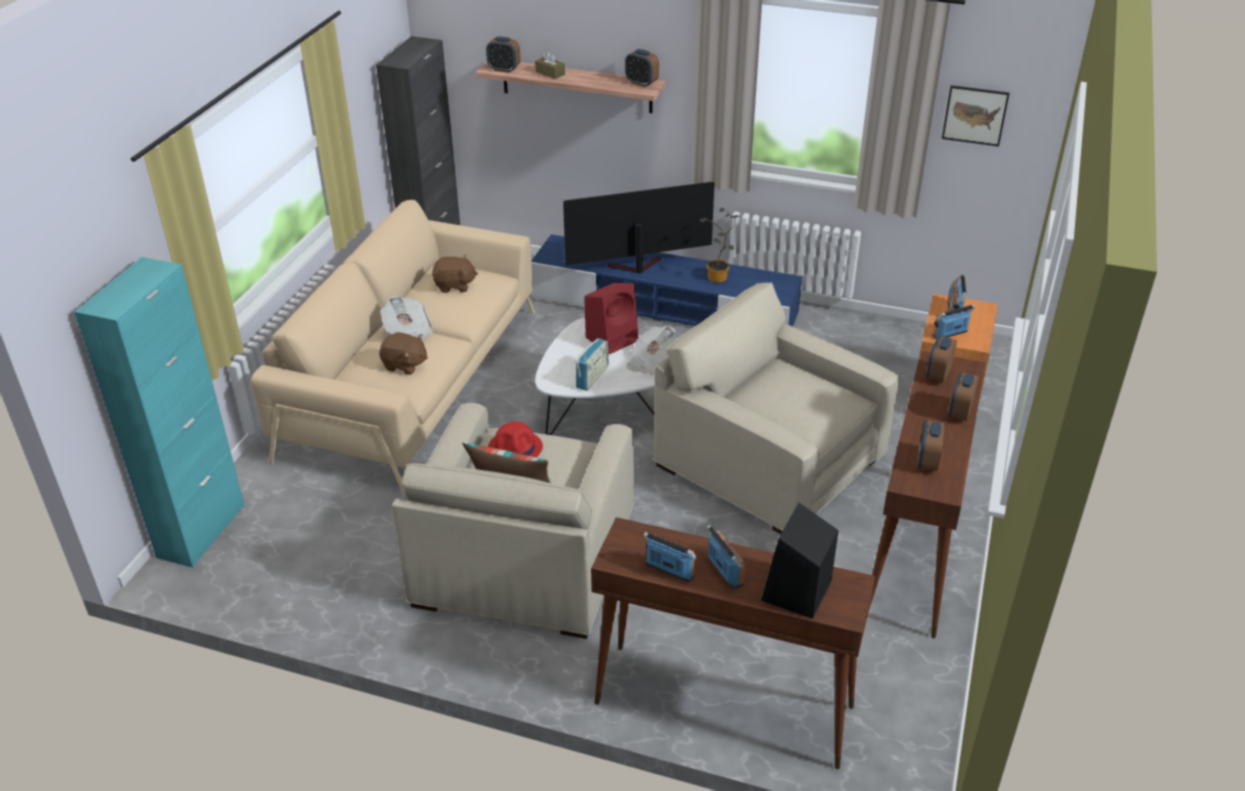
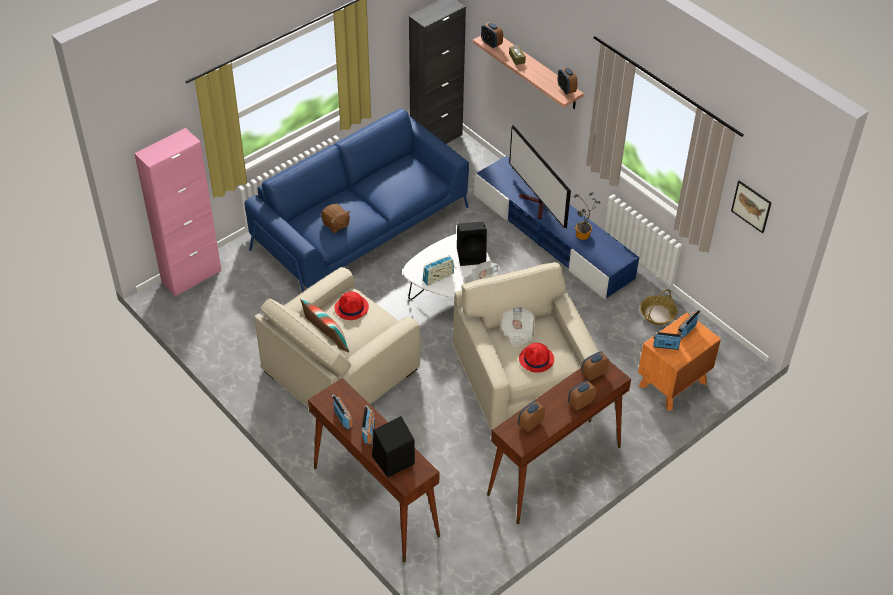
camera: 30 degrees right, 10 degrees up
turquoise cabinet [74,257,245,568] -> pink cabinet [134,128,222,297]
beige sofa [251,200,535,496] -> blue sofa [244,109,469,292]
newspaper [380,296,434,340] -> newspaper moved to [501,307,535,347]
brown plush toy [432,255,478,293] -> none
television [563,182,715,274] -> television turned 135 degrees counterclockwise [509,125,571,228]
red speaker [584,283,639,354] -> black speaker [457,222,487,266]
none -> red hat [519,343,554,373]
none -> basket [640,289,678,325]

